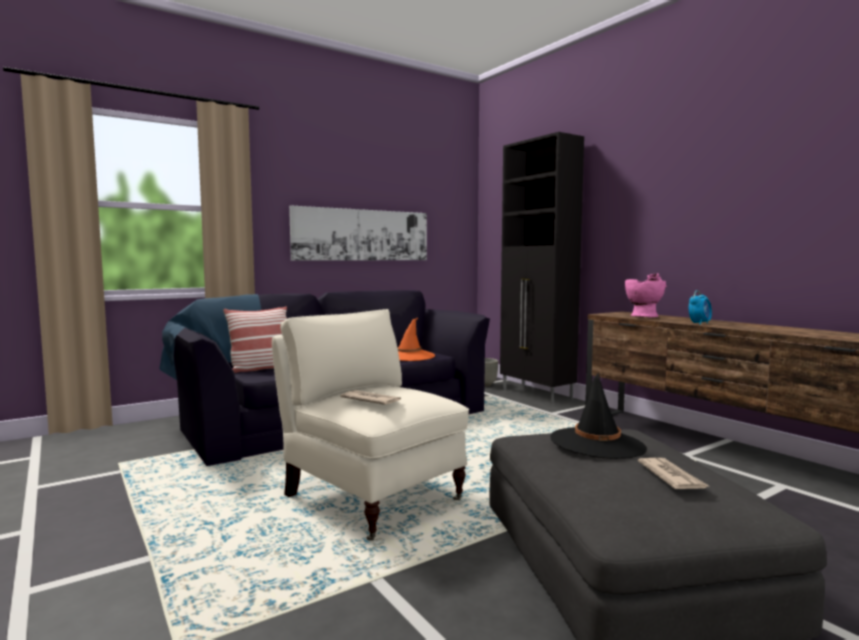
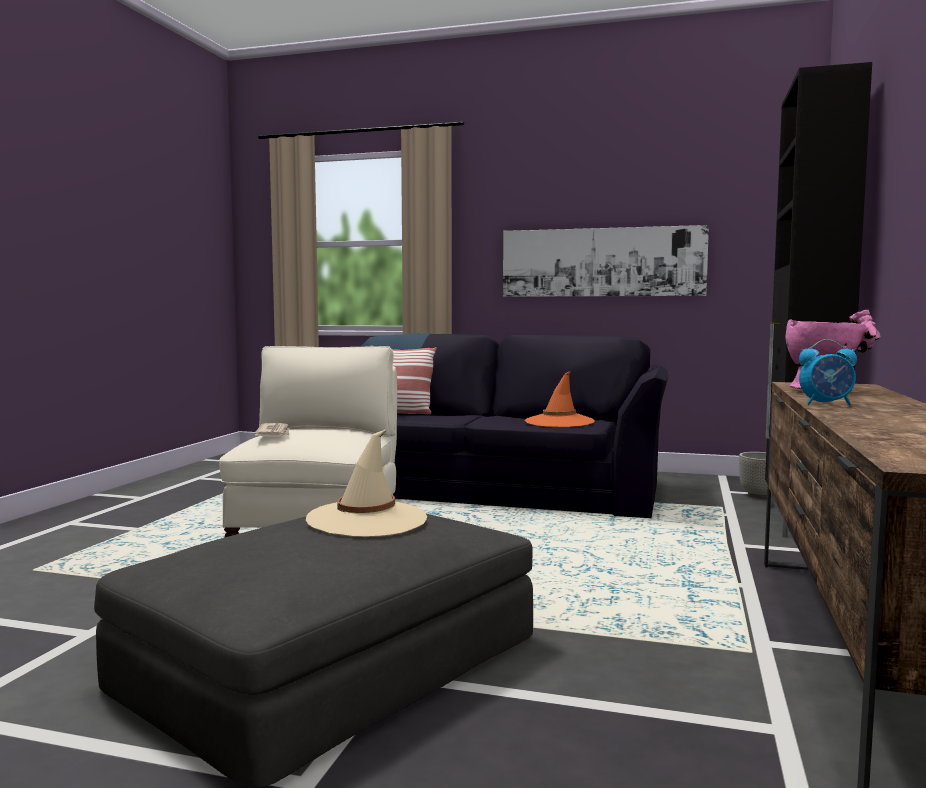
camera: 50 degrees right, 0 degrees up
black hat [550,373,647,459] -> beige hat [306,429,427,537]
newspaper [638,458,709,489] -> none

